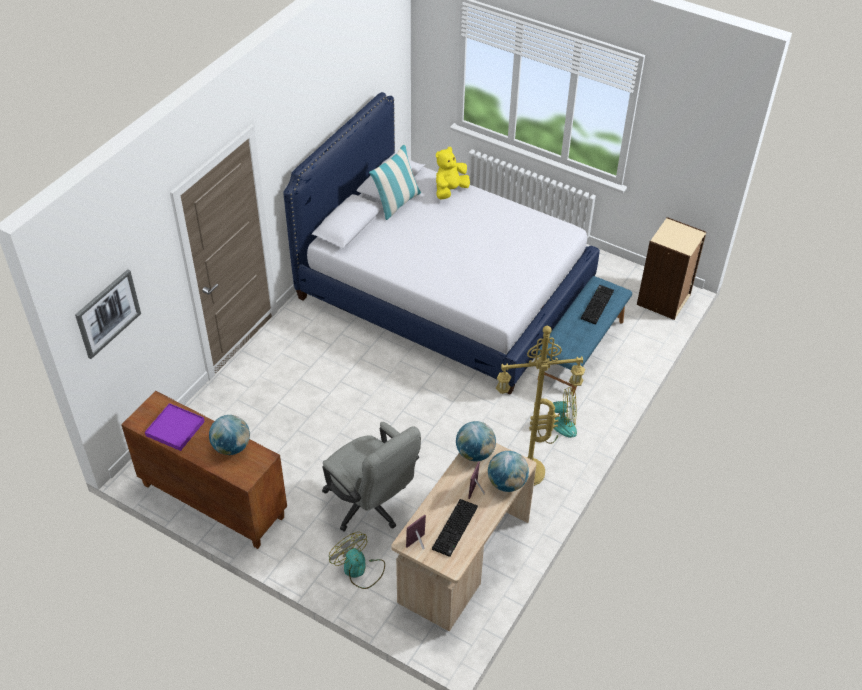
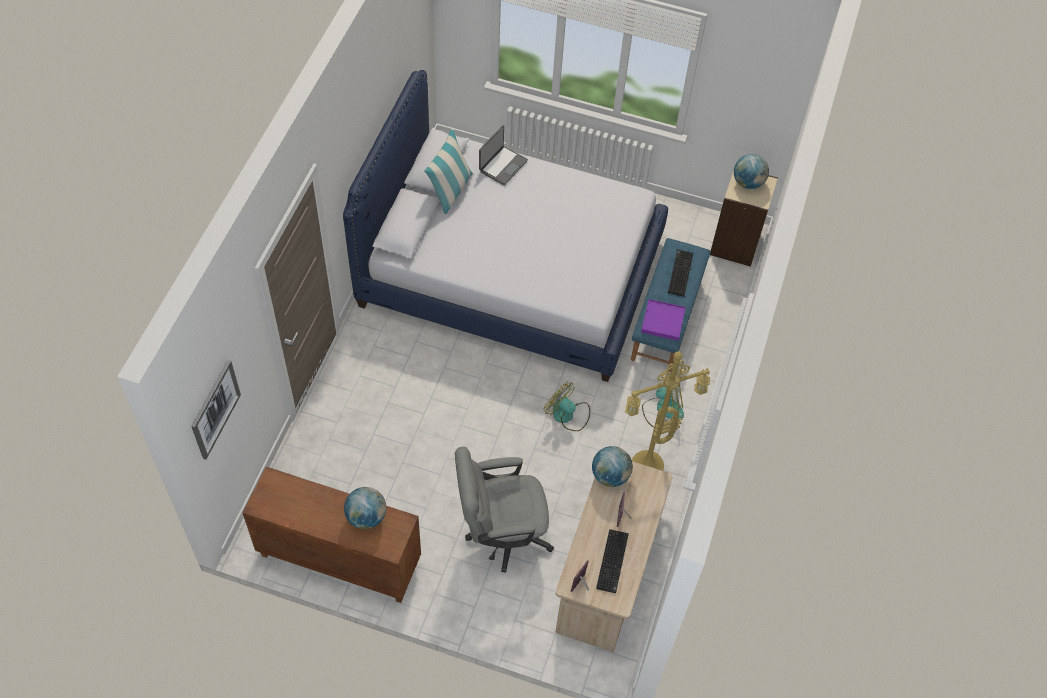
camera: 15 degrees left, 10 degrees up
purple tray [145,403,205,451] -> purple tray moved to [641,299,686,341]
grey office chair [322,422,421,531] -> grey office chair turned 135 degrees clockwise [455,447,554,573]
fan [329,532,385,589] -> fan moved to [544,381,590,431]
yellow plush toy [436,147,470,200] -> laptop [479,125,528,185]
globe [488,451,529,492] -> globe moved to [734,154,769,189]

